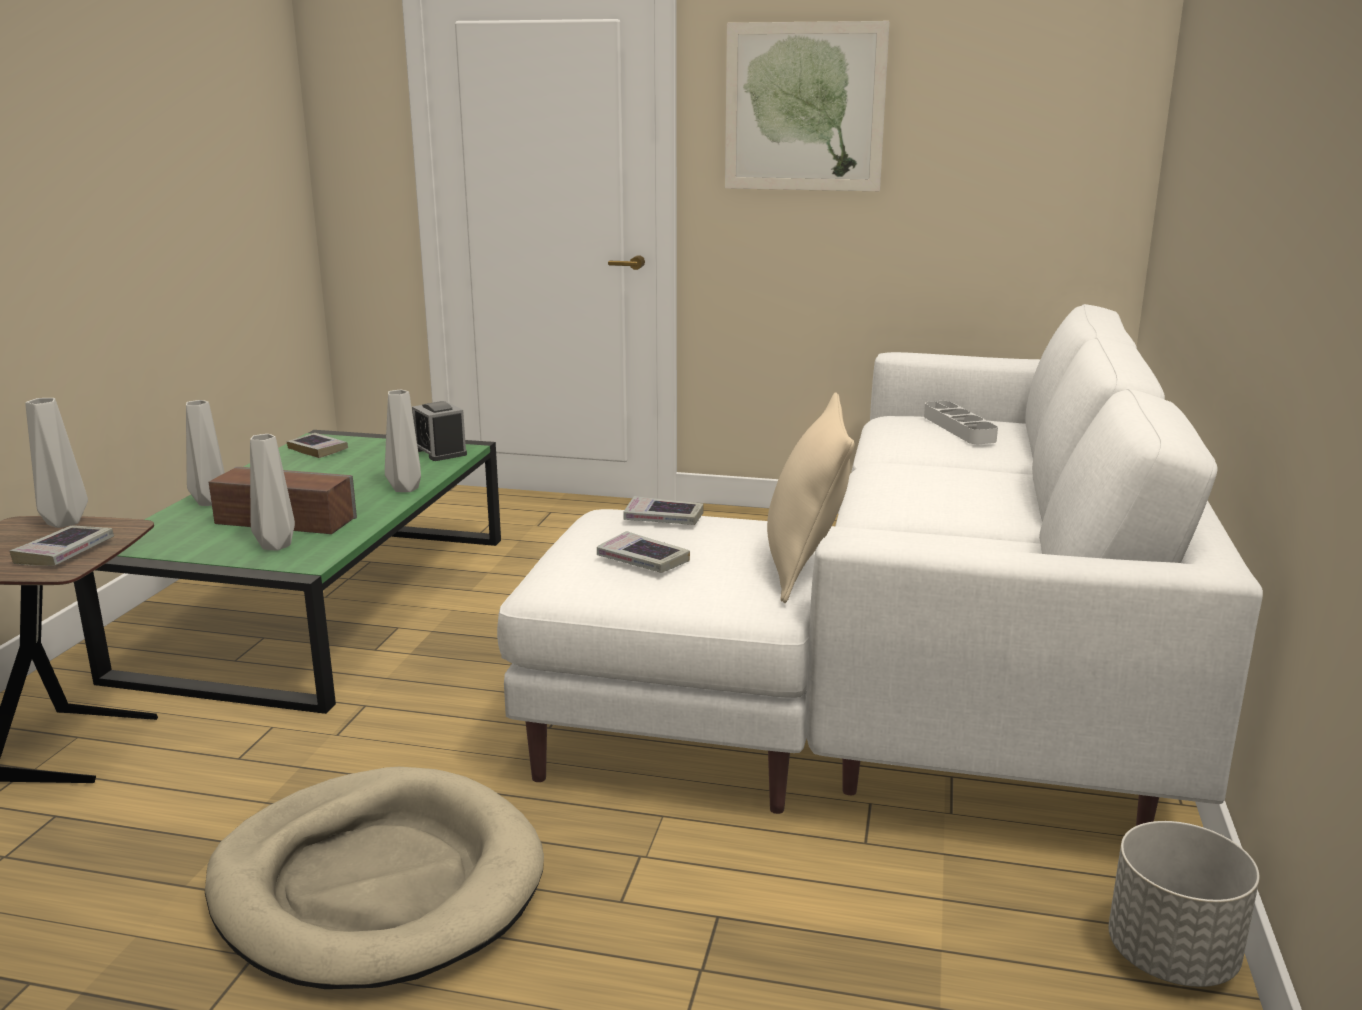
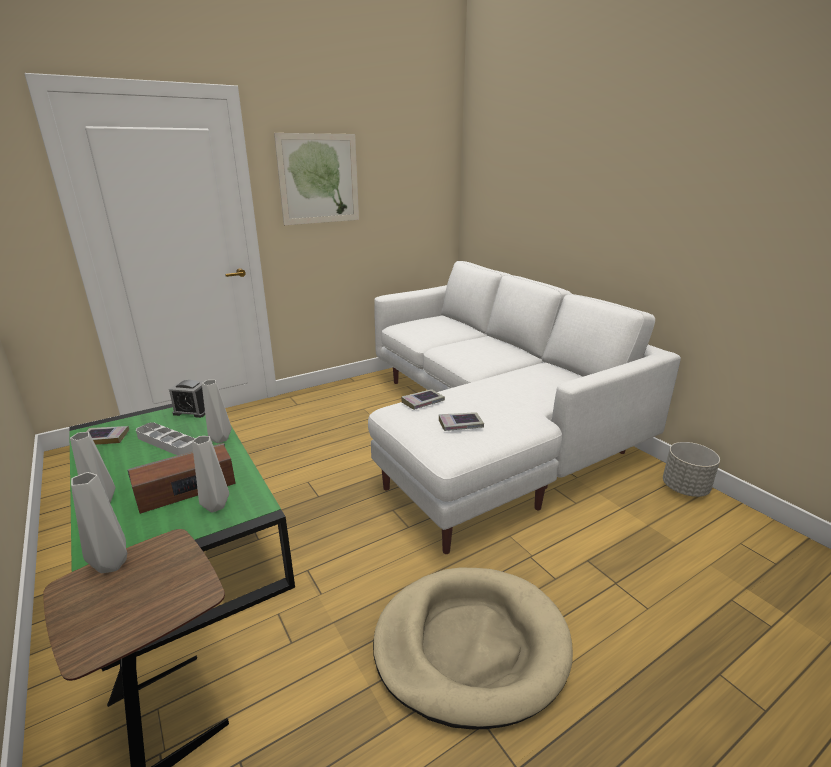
camera: 45 degrees left, 5 degrees up
book [10,525,114,566] -> none
beige pillow [767,392,855,603] -> none
grey tray [924,401,998,444] -> grey tray moved to [136,422,195,456]

